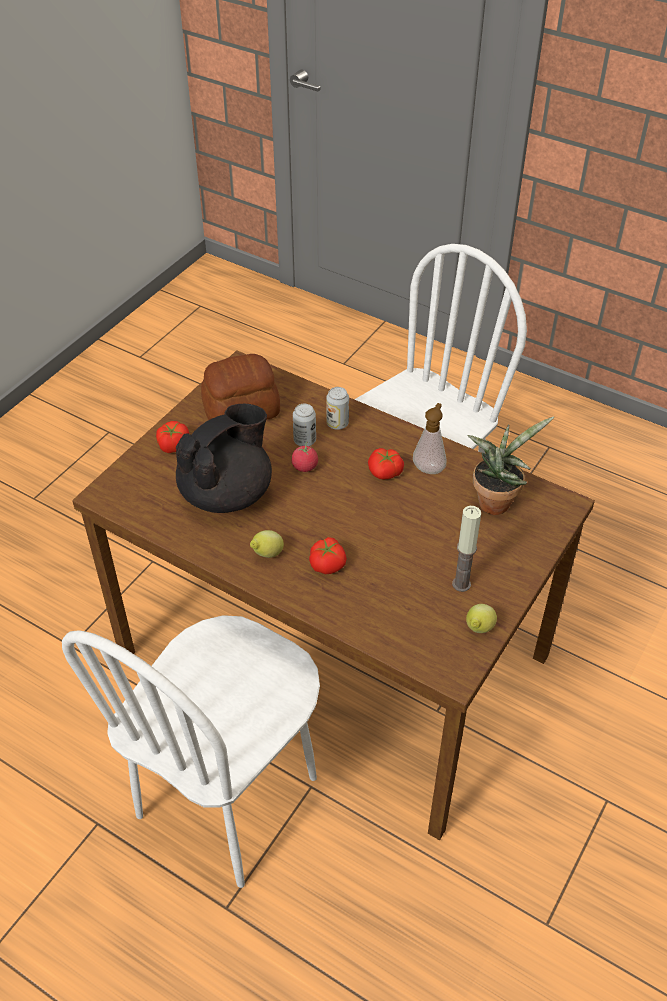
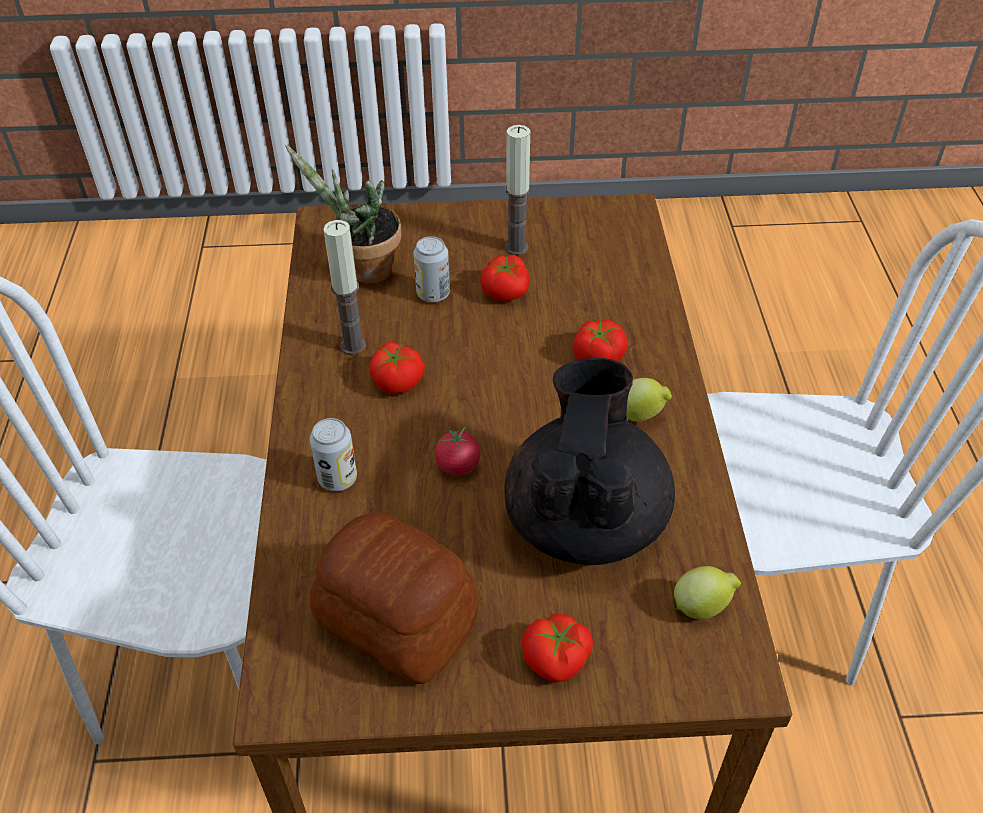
camera: 125 degrees left, 0 degrees up
black teapot [176,404,272,513] -> black teapot turned 90 degrees clockwise [504,358,675,565]
can [293,404,316,446] -> can moved to [413,236,450,302]
soap dispenser [413,403,446,474] -> candle [323,220,366,355]
lemon [466,604,497,633] -> lemon moved to [674,566,741,620]
none -> tomato [480,255,529,301]

